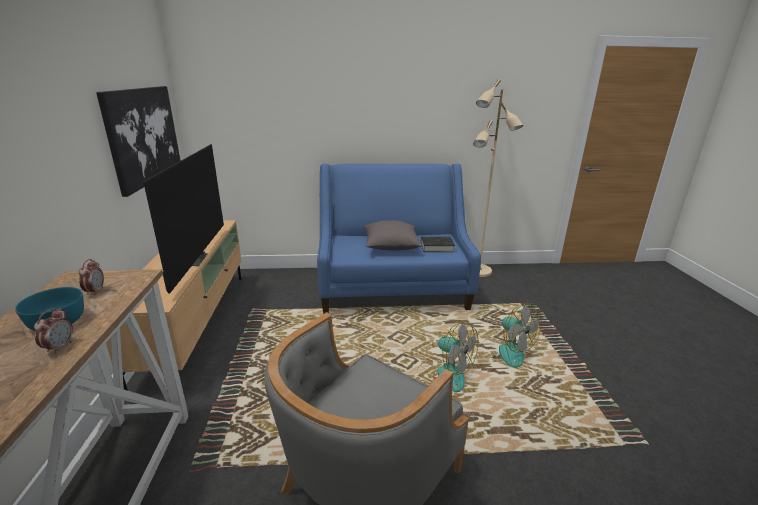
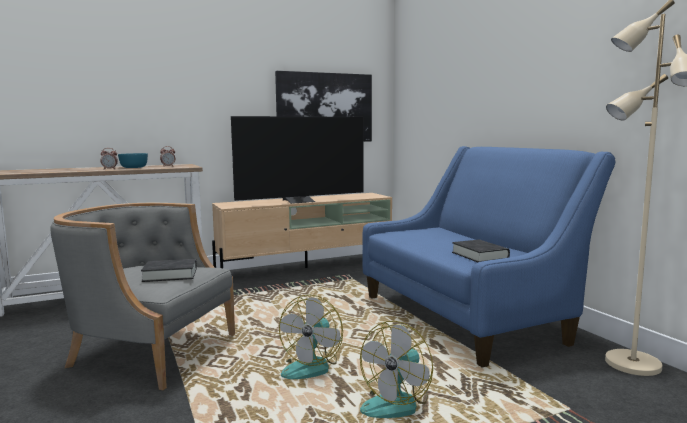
camera: 70 degrees right, 15 degrees down
grey pillow [364,220,422,251] -> none
none -> black book [141,259,197,282]

